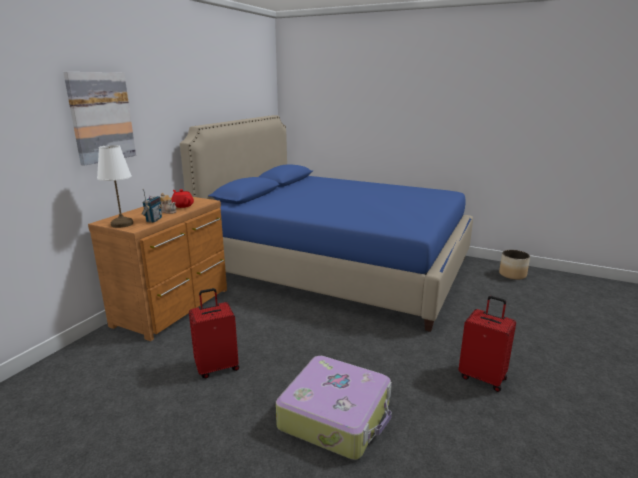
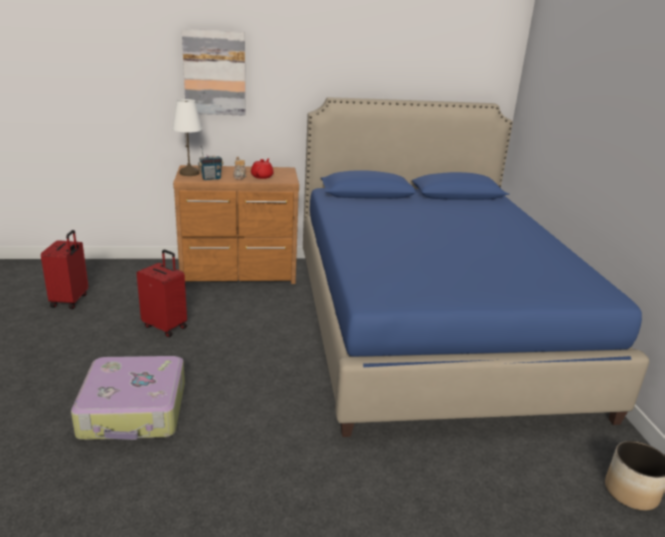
camera: 55 degrees right, 5 degrees up
red suitcase [459,296,516,392] -> red suitcase moved to [41,230,88,309]

